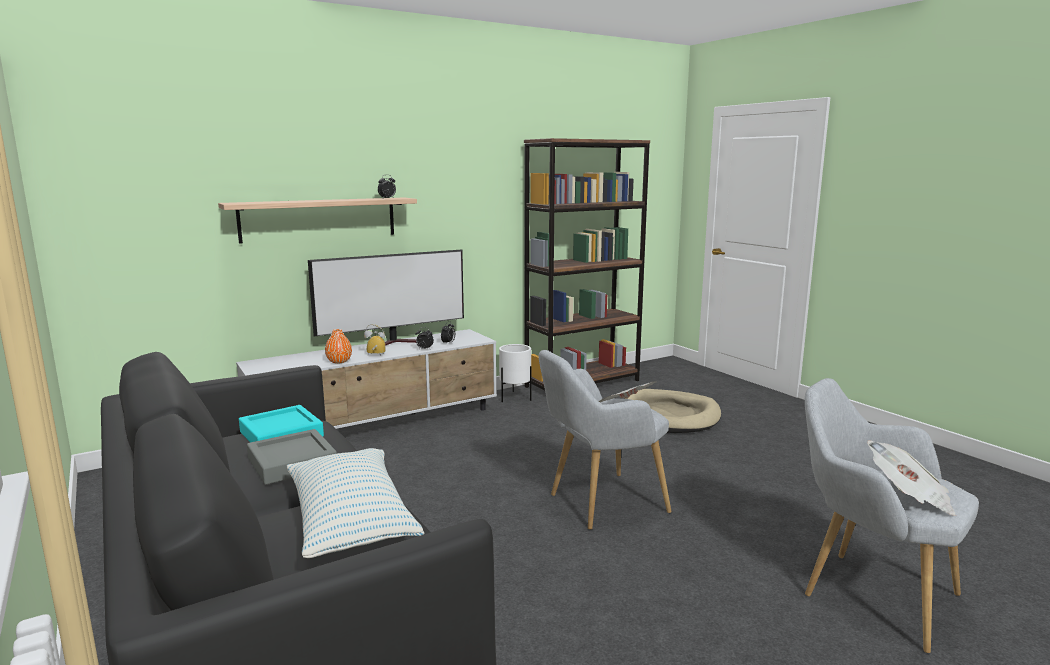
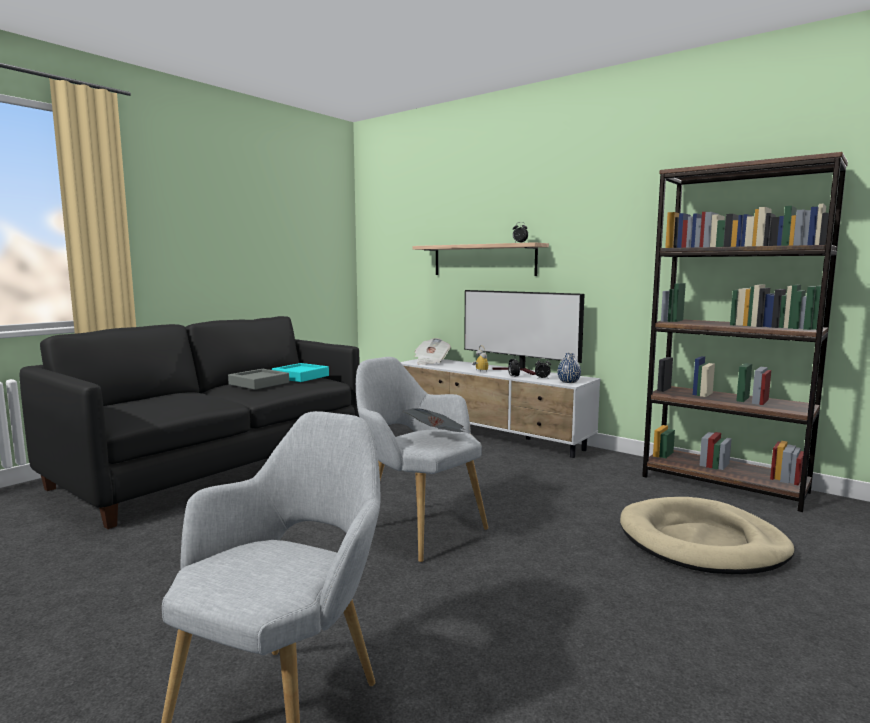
camera: 70 degrees right, 5 degrees down
pillow [287,448,424,558] -> none
orange vase [325,329,352,364] -> none
white planter [499,344,531,402] -> none
newspaper [867,440,956,516] -> newspaper moved to [415,338,451,365]
none -> blue vase [557,353,581,383]

